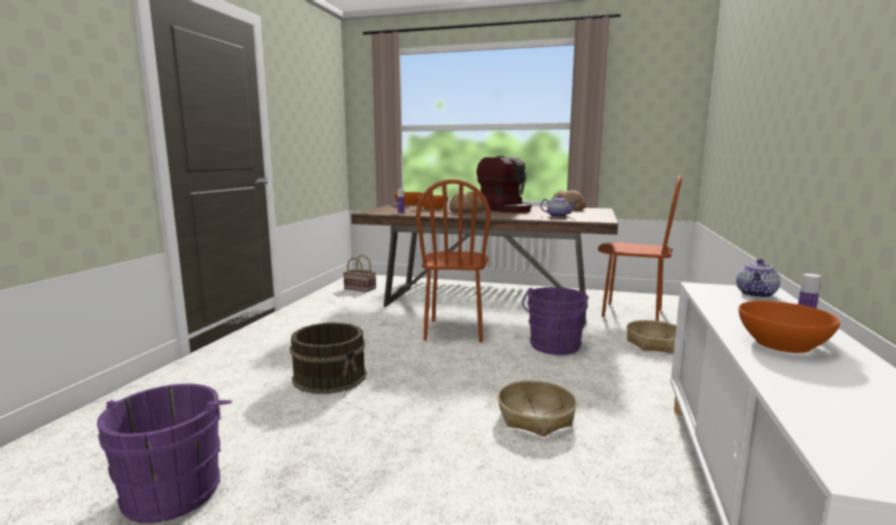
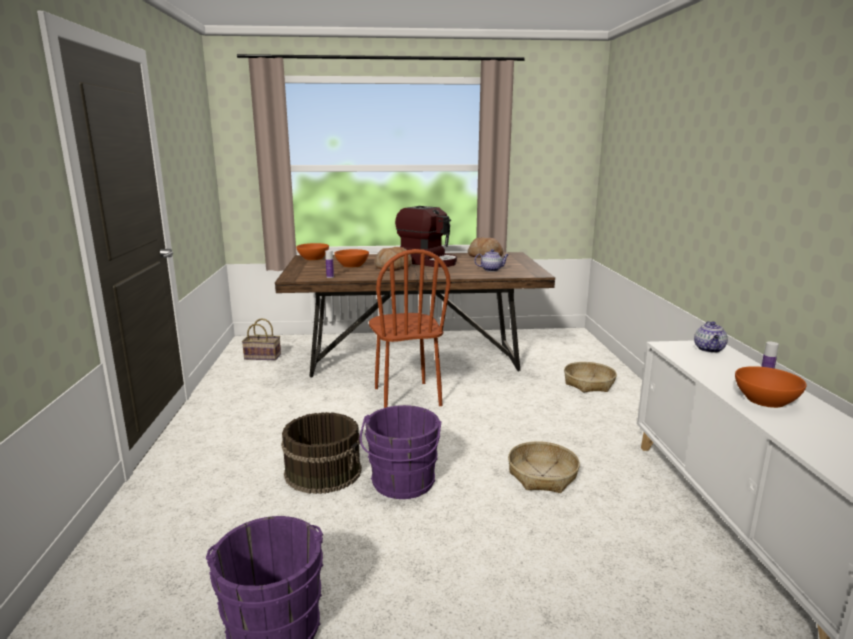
camera: 20 degrees left, 5 degrees up
purple bucket [522,287,589,355] -> purple bucket moved to [359,405,441,499]
brown chair [598,176,682,321] -> none

